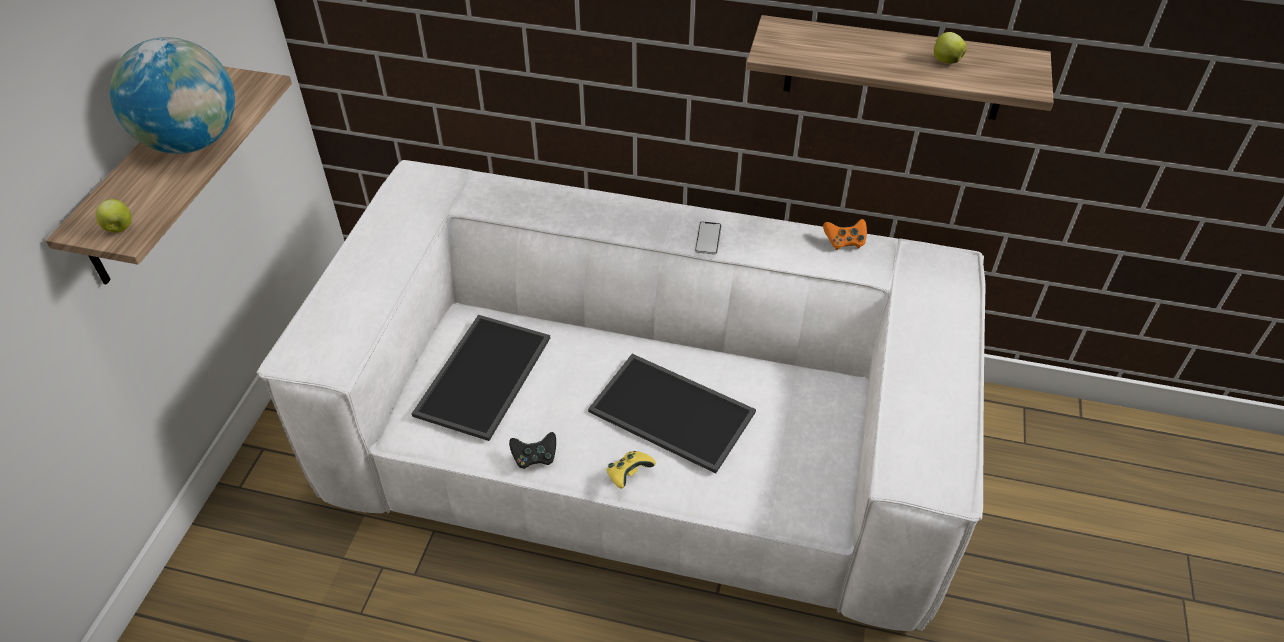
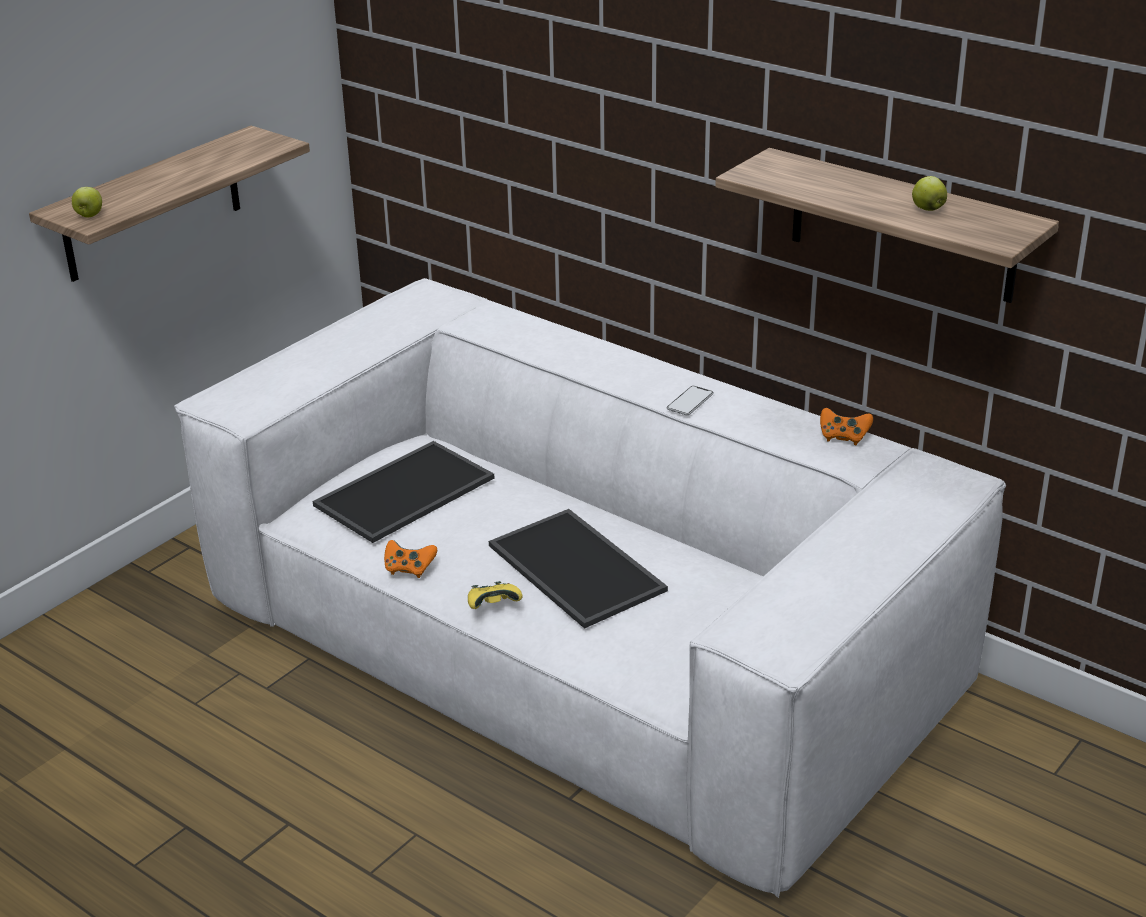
camera: 25 degrees right, 15 degrees down
globe [110,37,235,154] -> none
black game controller [509,432,556,469] -> orange game controller [384,540,437,578]

